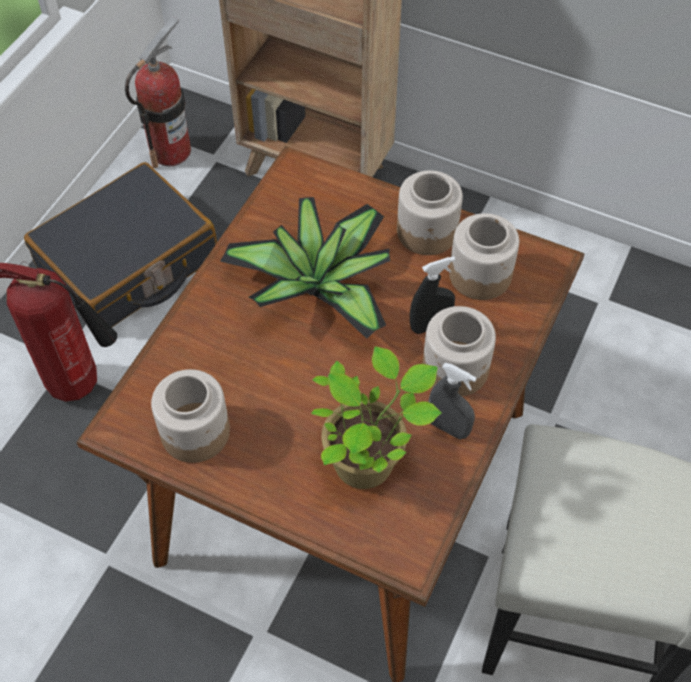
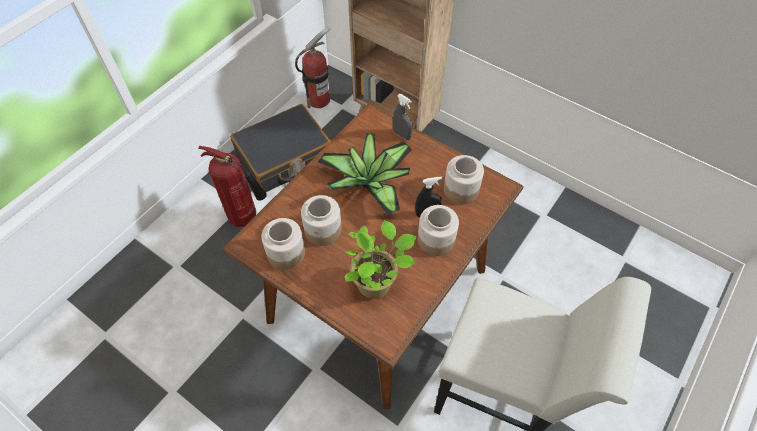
camera: 10 degrees right, 0 degrees up
jar [397,170,463,255] -> jar moved to [301,195,342,246]
grey spray bottle [428,363,477,440] -> grey spray bottle moved to [393,94,413,140]

